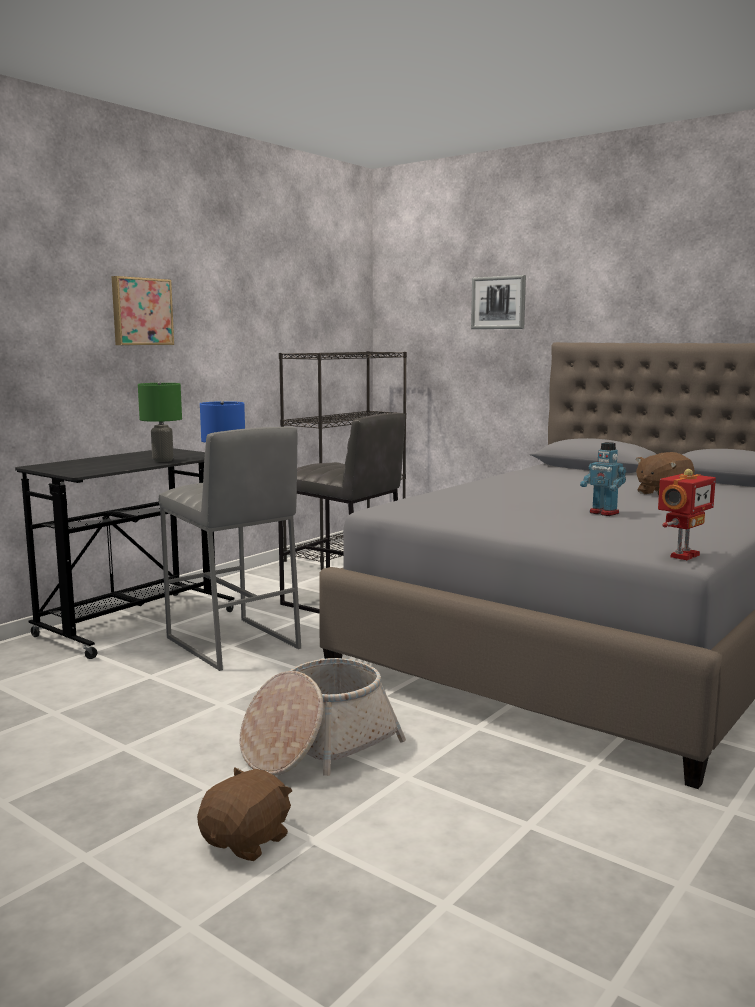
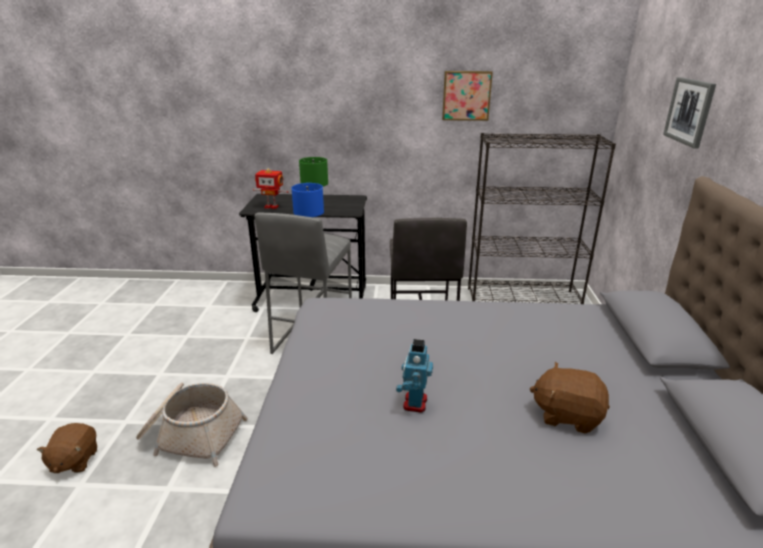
camera: 55 degrees right, 15 degrees up
picture [111,276,174,345] -> picture moved to [442,71,493,121]
brown plush toy [197,768,292,861] -> brown plush toy turned 90 degrees clockwise [37,423,97,473]
toy robot [658,469,716,560] -> toy robot moved to [253,168,289,209]

